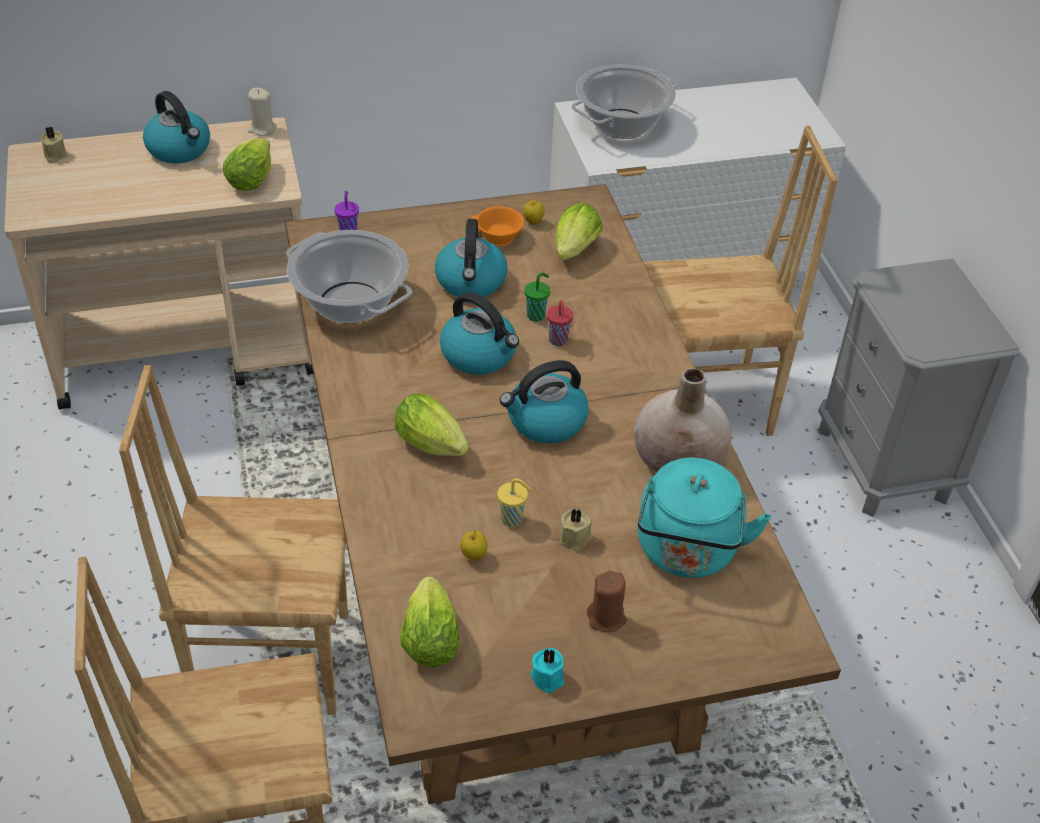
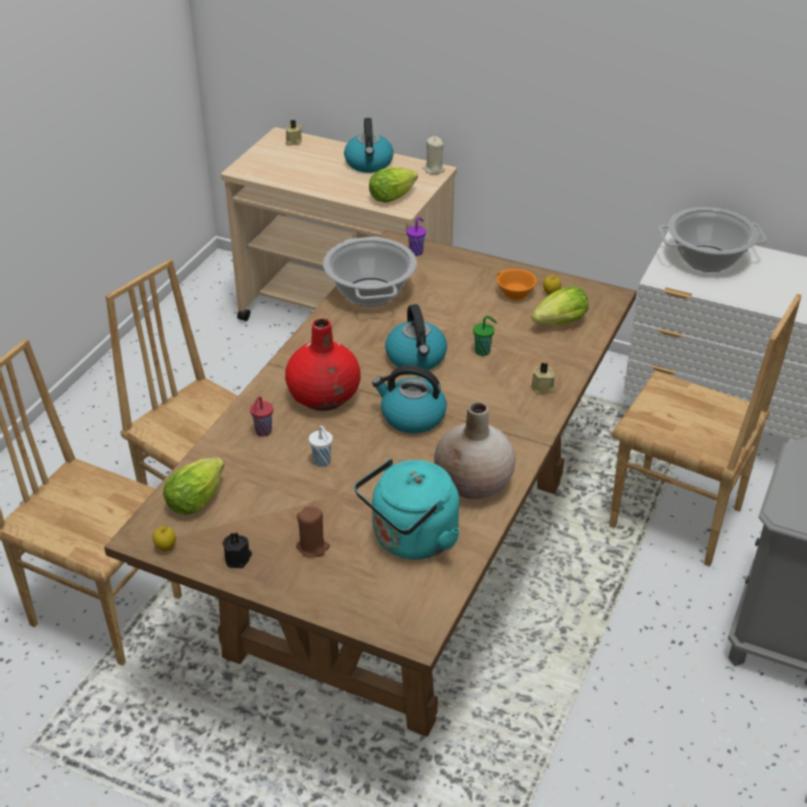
camera: 40 degrees right, 5 degrees down
lettuce [395,394,469,456] -> red vase [285,319,361,411]
kettle [435,219,508,297] -> none
apple [460,530,487,561] -> apple moved to [153,526,176,552]
yellow cup [497,478,531,527] -> white cup [309,426,333,467]
turquoise candle [531,648,564,693] -> black candle [223,532,252,568]
red cup [547,300,573,346] -> red cup moved to [250,396,273,437]
beige candle [560,508,592,551] -> beige candle moved to [531,363,556,394]

